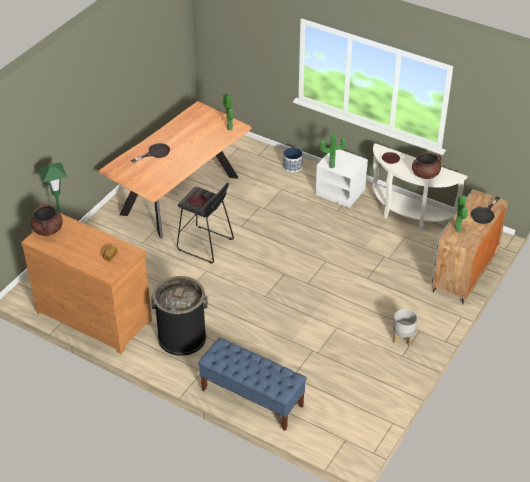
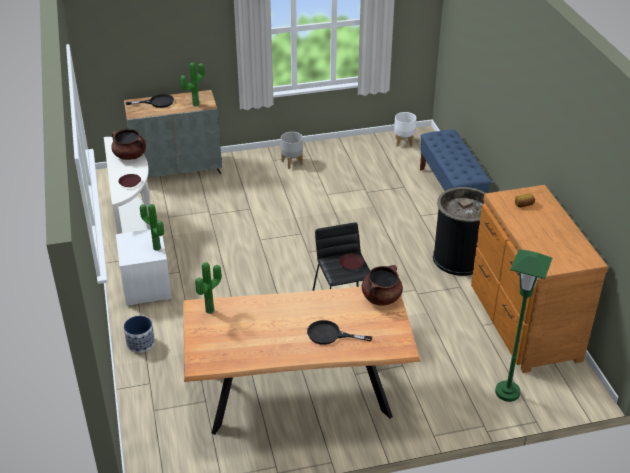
camera: 135 degrees left, 5 degrees down
brown cooking pot [31,203,63,236] -> brown cooking pot moved to [362,265,403,305]
none -> white planter [394,112,416,147]

